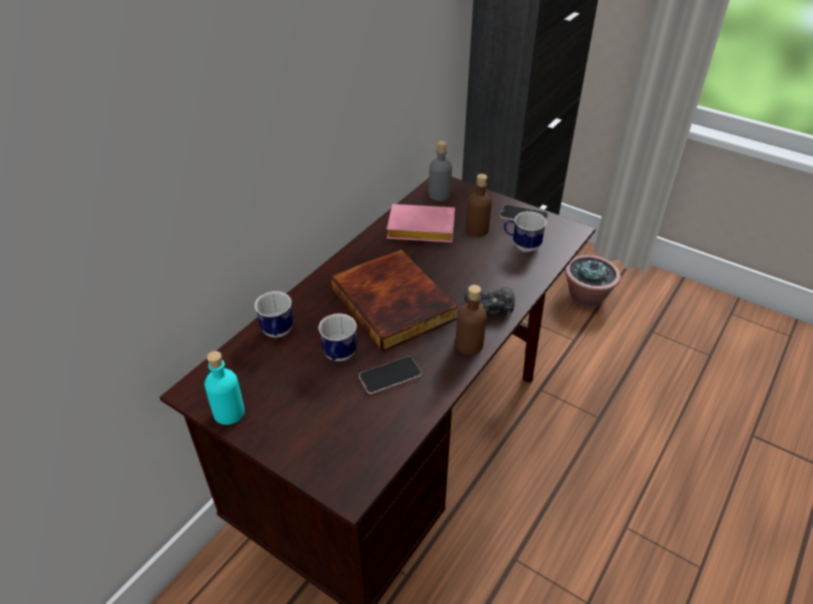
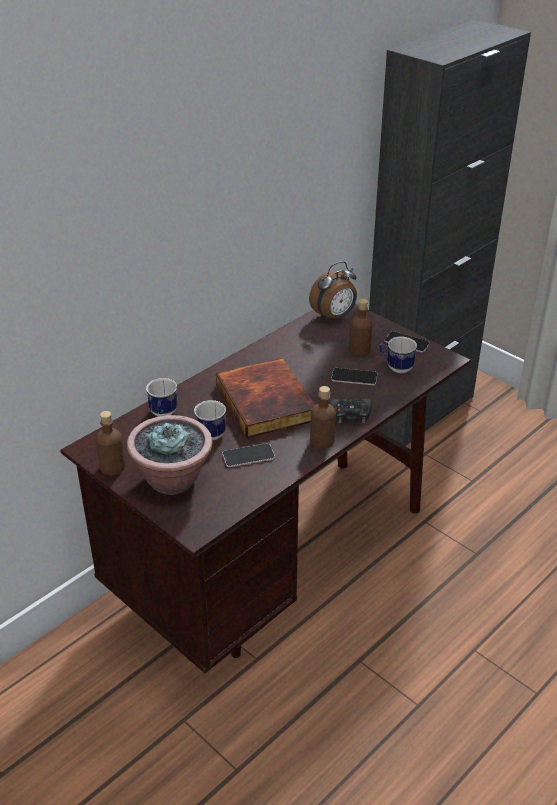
camera: 10 degrees right, 5 degrees down
turquoise bottle [204,351,245,425] -> brown bottle [96,411,125,475]
pink book [387,204,455,243] -> none
grey bottle [429,141,452,201] -> alarm clock [309,261,357,322]
potted plant [565,255,621,306] -> potted plant moved to [127,415,212,495]
none -> phone [331,368,377,385]

